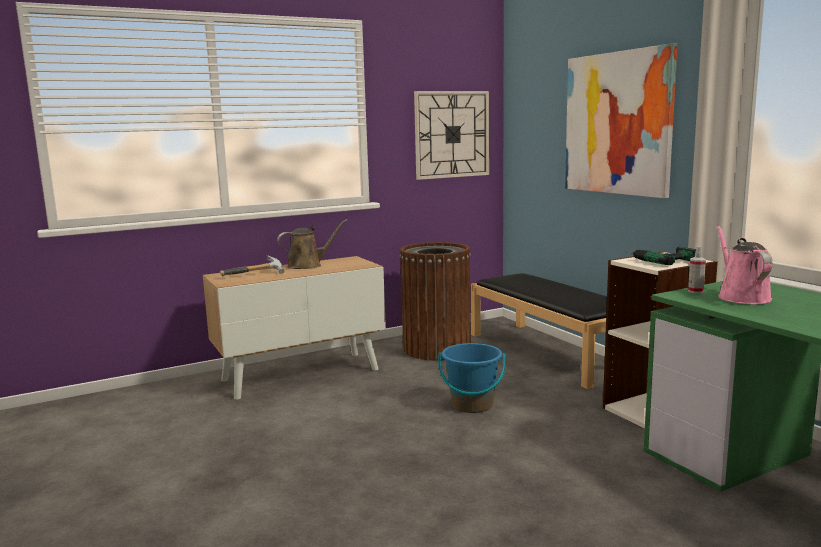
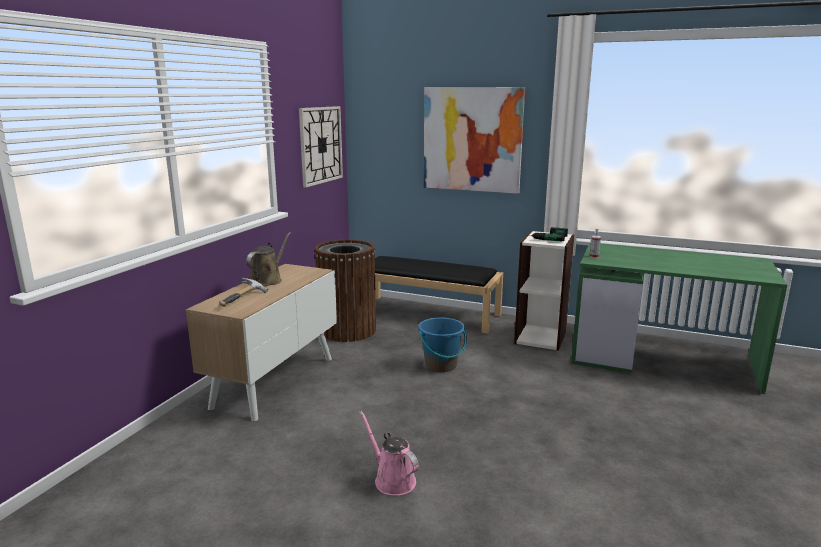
camera: 40 degrees left, 5 degrees up
pink watering can [716,225,772,304] -> pink watering can moved to [359,411,419,496]

